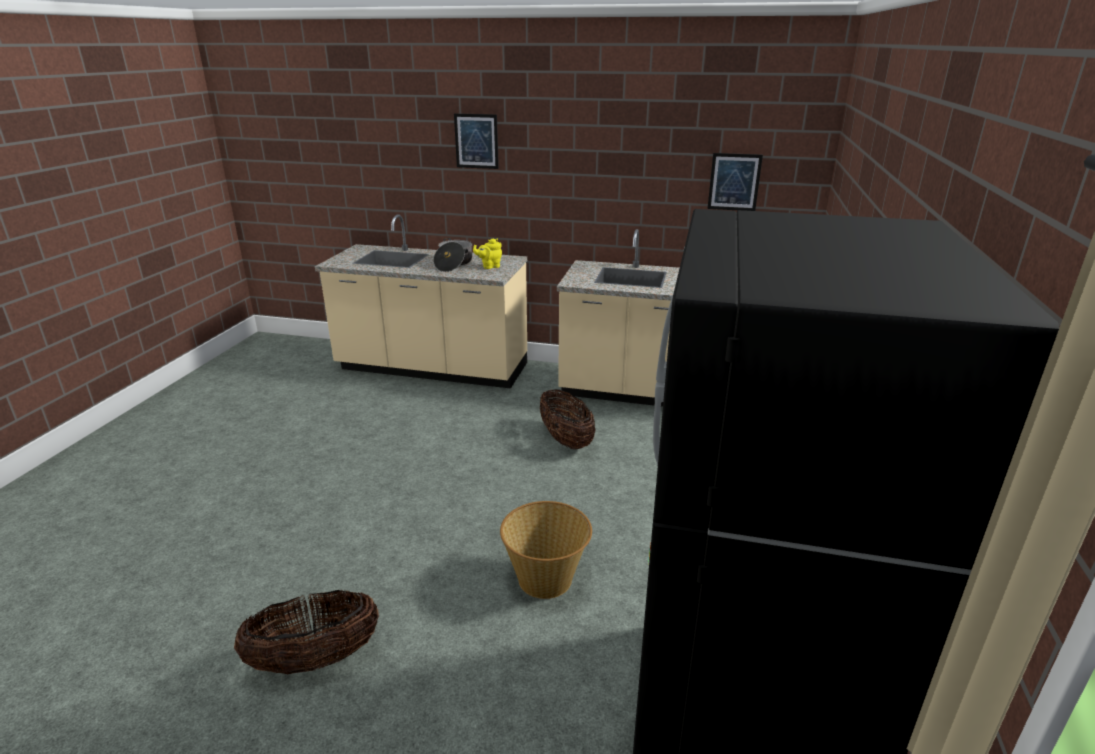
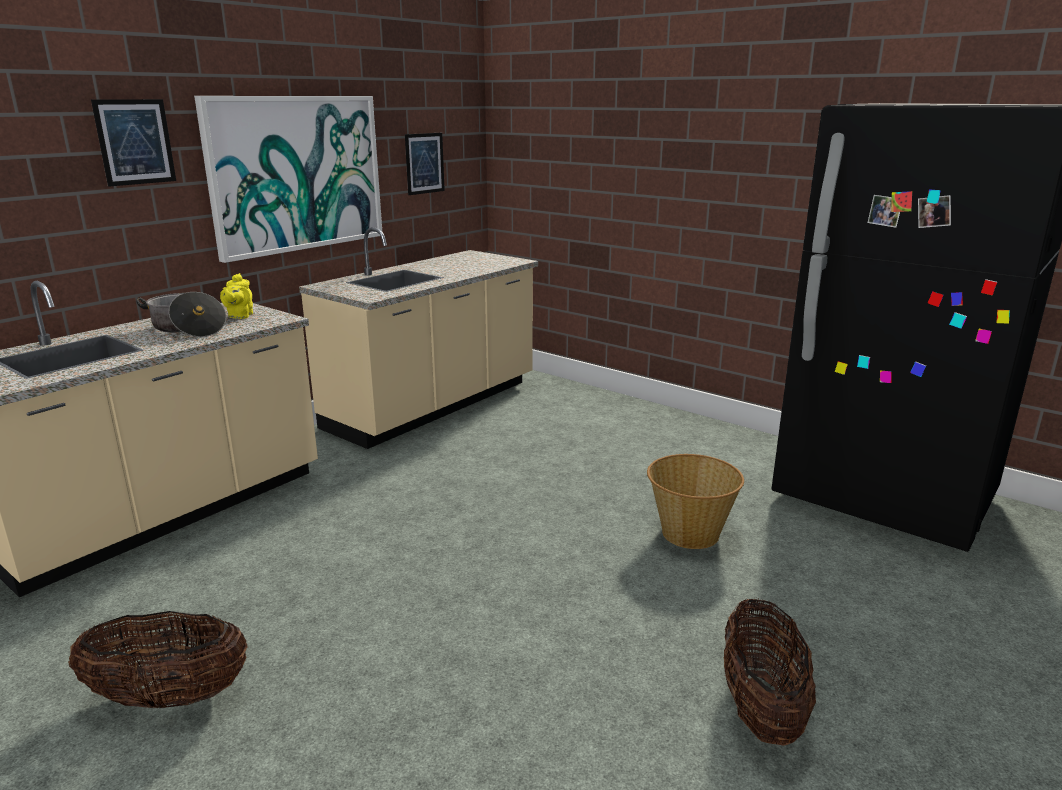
camera: 65 degrees left, 5 degrees down
basket [540,389,596,449] -> basket moved to [68,611,248,708]
none -> picture [194,96,382,263]

